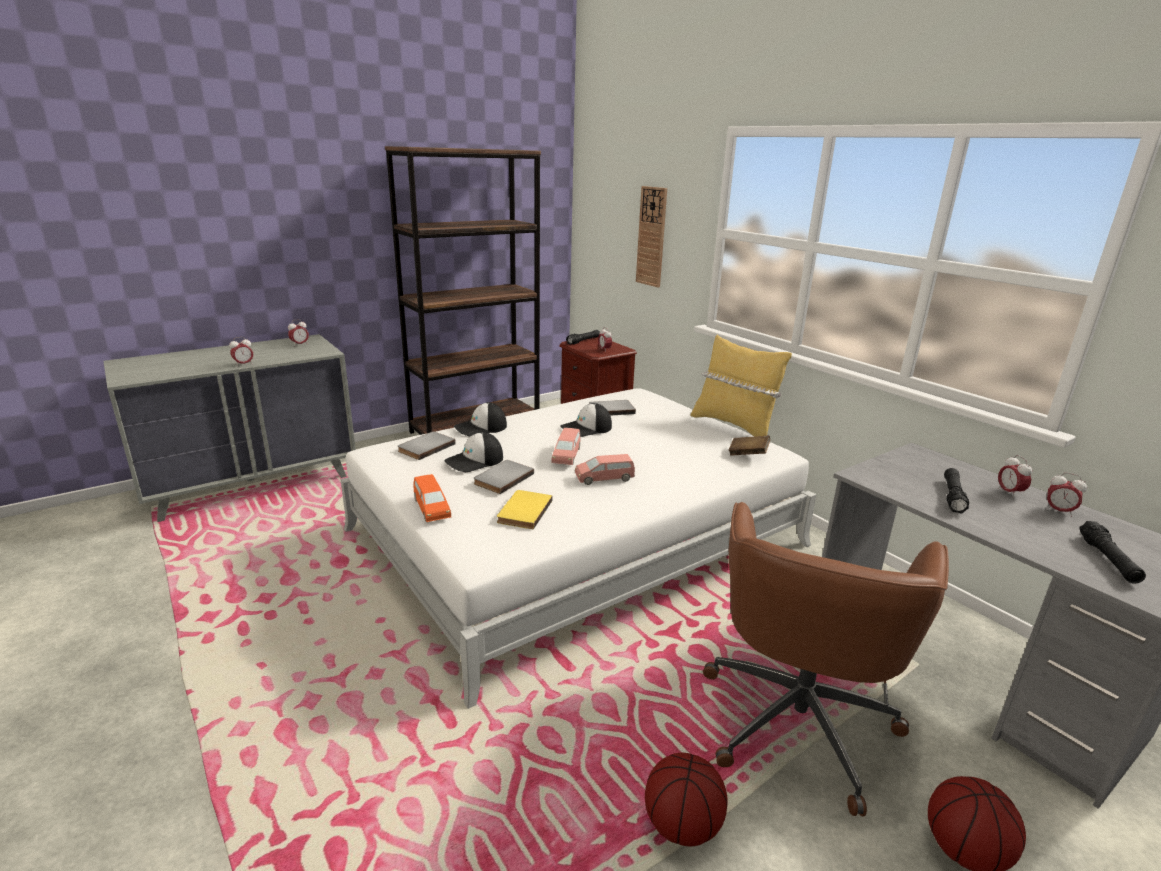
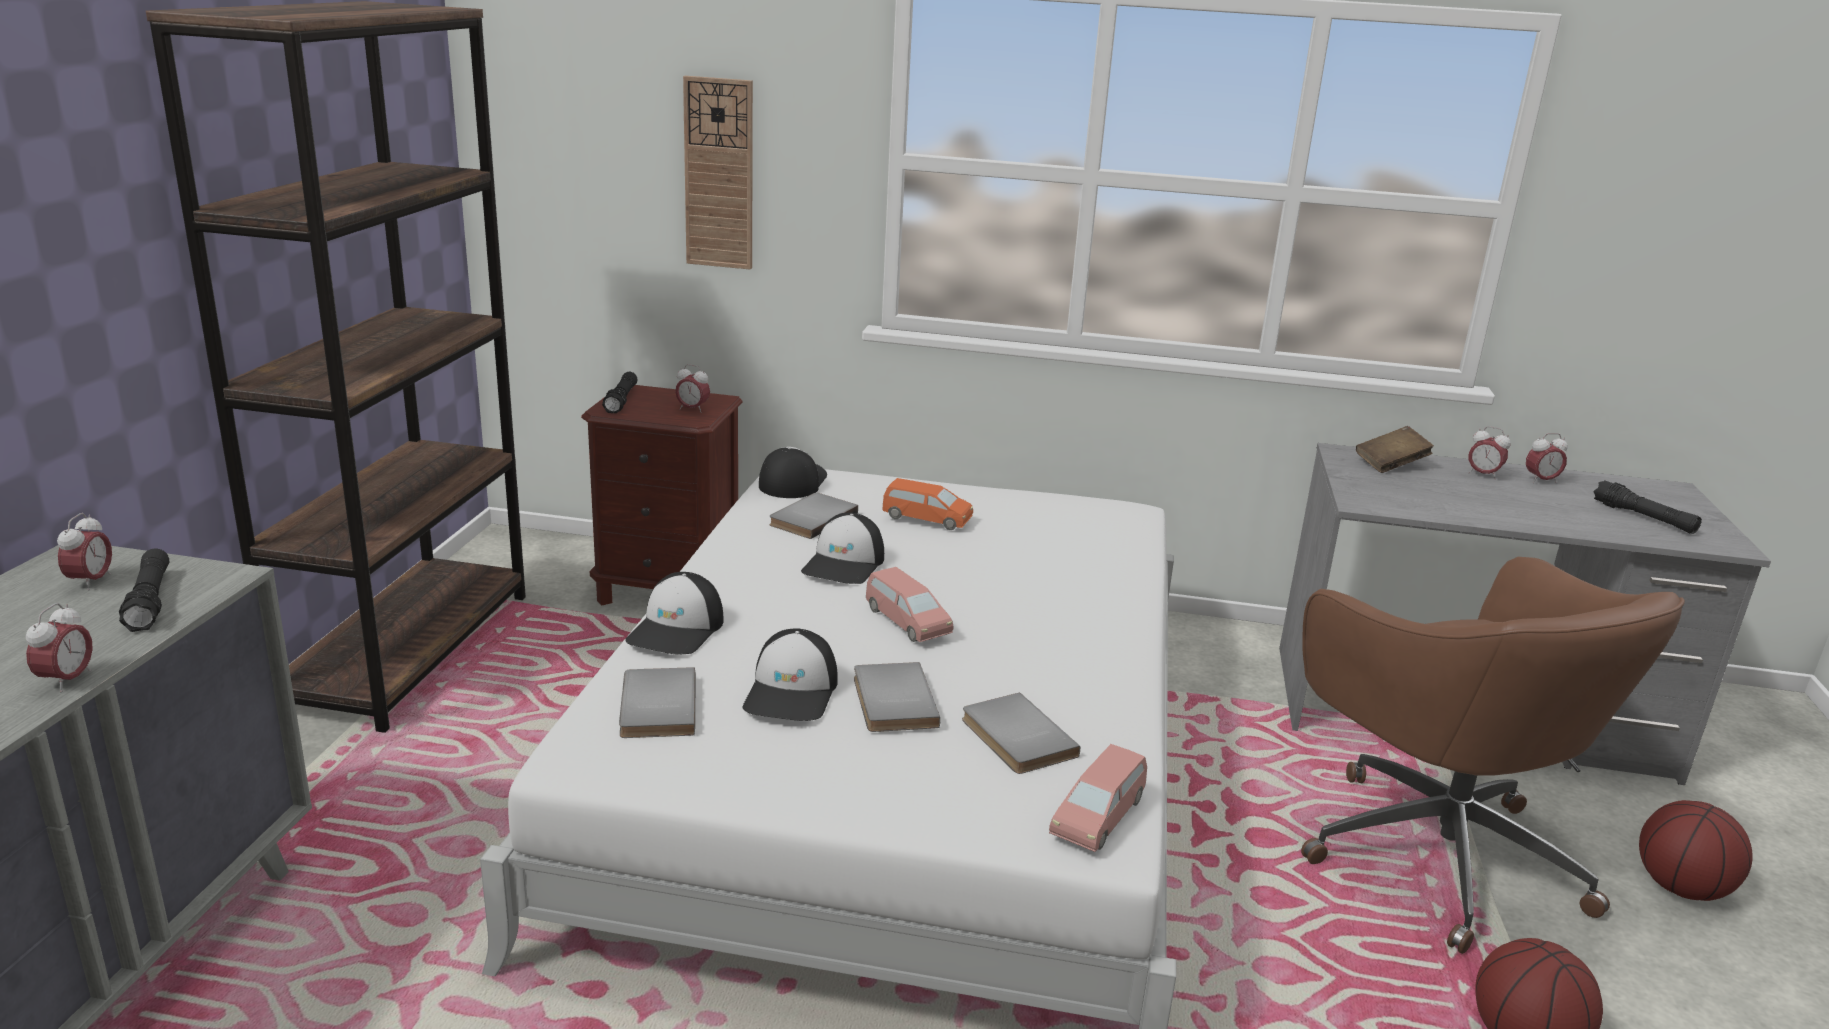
camera: 45 degrees left, 0 degrees up
orange toy car [413,474,451,522] -> orange toy car moved to [882,478,973,530]
yellow book [497,490,553,529] -> grey book [962,693,1080,774]
pink toy car [575,454,635,485] -> pink toy car moved to [1049,744,1147,852]
yellow pillow [690,335,792,436] -> none
brown book [729,435,770,456] -> brown book moved to [1356,426,1434,473]
black flashlight [944,468,969,513] -> black flashlight moved to [119,549,169,632]
none -> cap [759,447,827,498]

